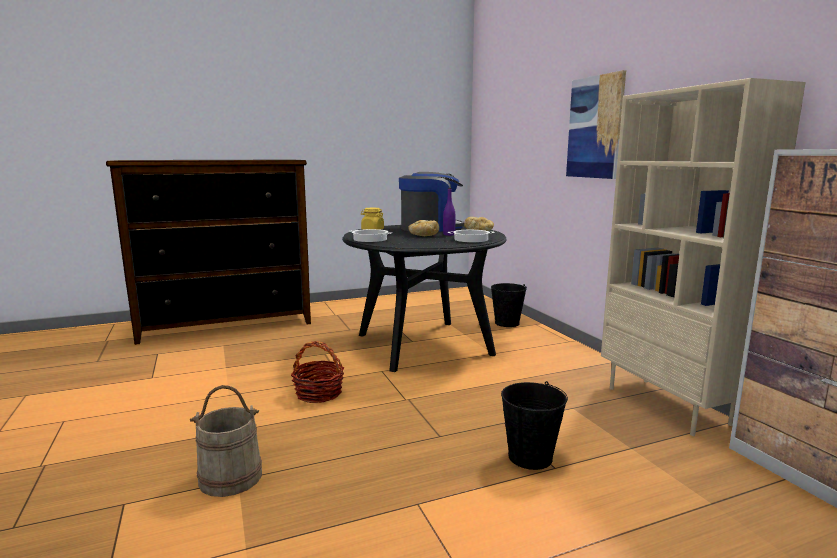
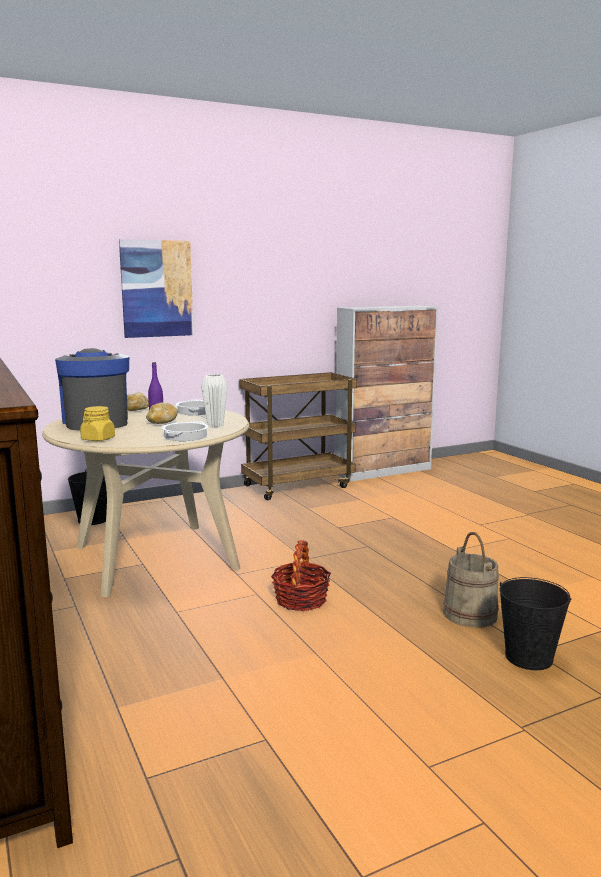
camera: 95 degrees left, 0 degrees up
black dining table [342,225,507,372] -> beige dining table [42,405,249,597]
black bucket [501,381,568,470] -> black bucket moved to [500,577,572,670]
beige bookcase [601,78,806,436] -> brown cart [239,372,357,500]
none -> white vase [201,374,227,428]

